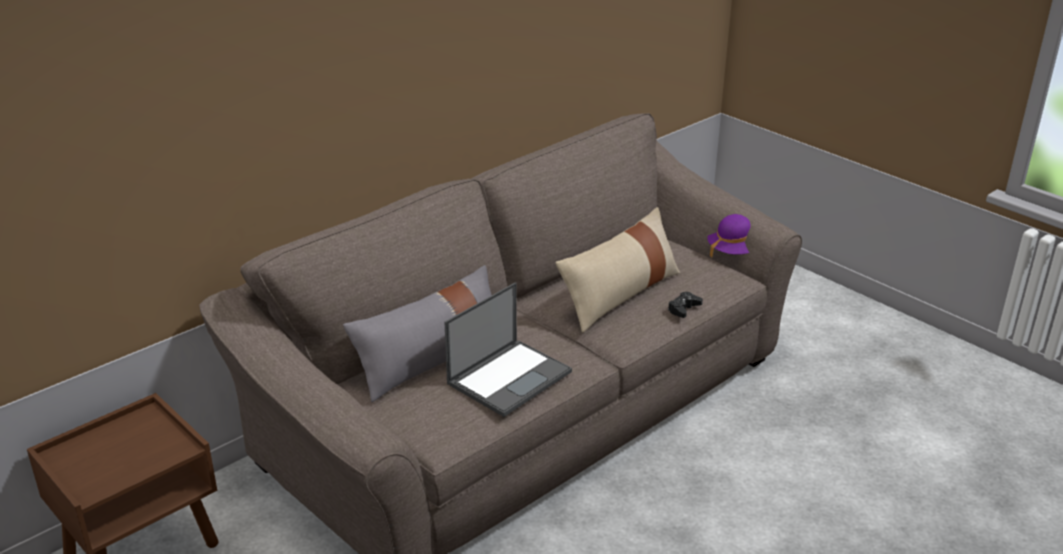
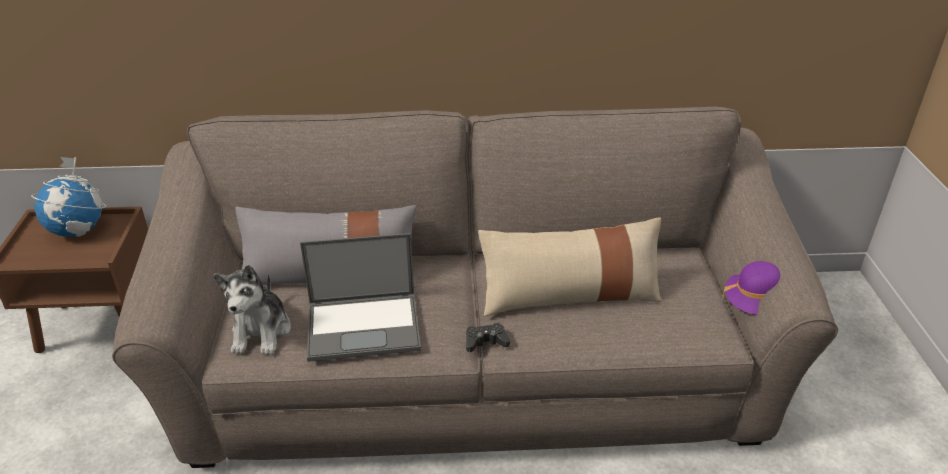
camera: 40 degrees right, 5 degrees up
black game controller [668,292,703,318] -> black game controller moved to [466,323,510,352]
none -> globe [32,157,106,237]
none -> plush toy [214,265,291,355]

